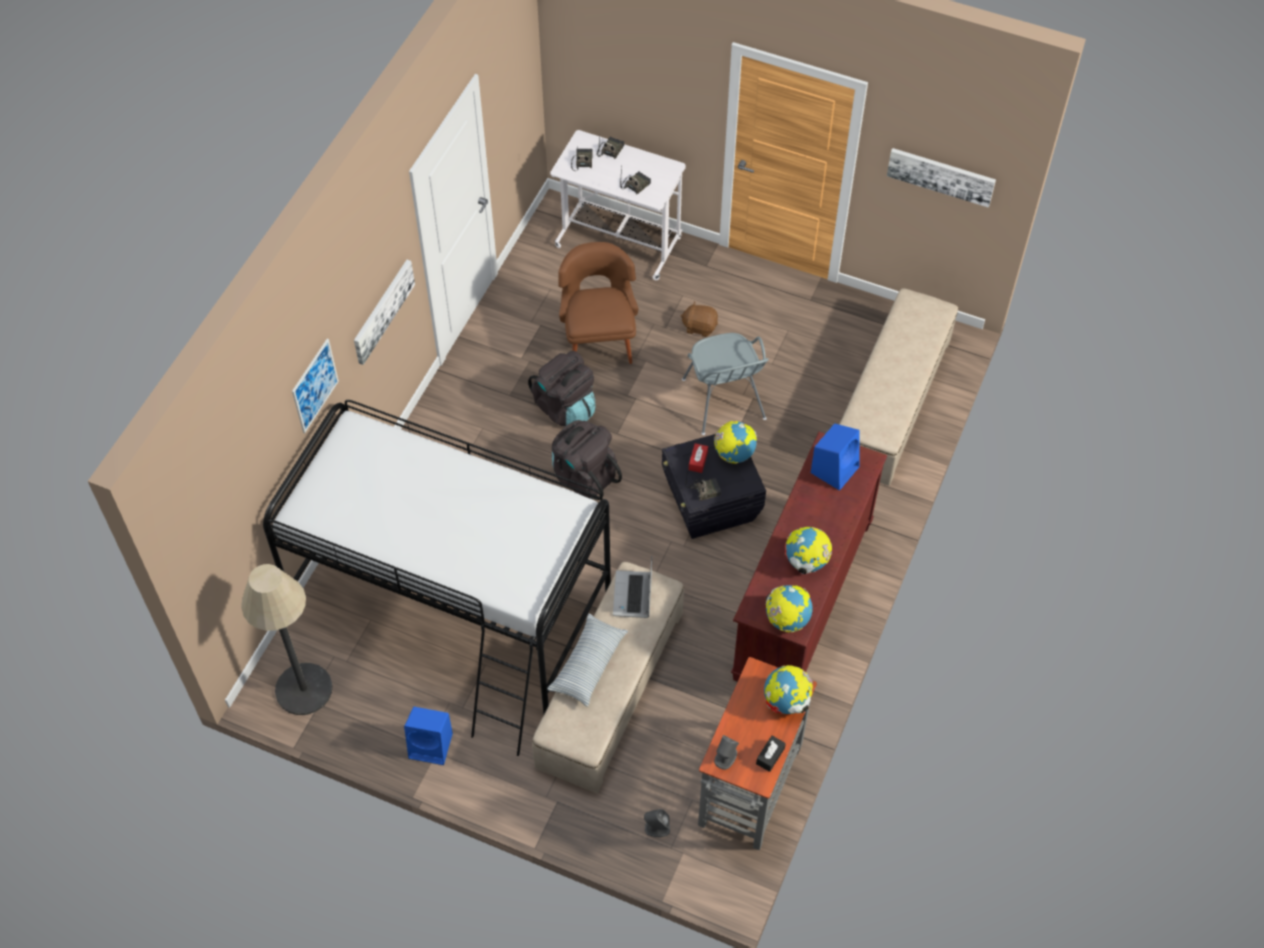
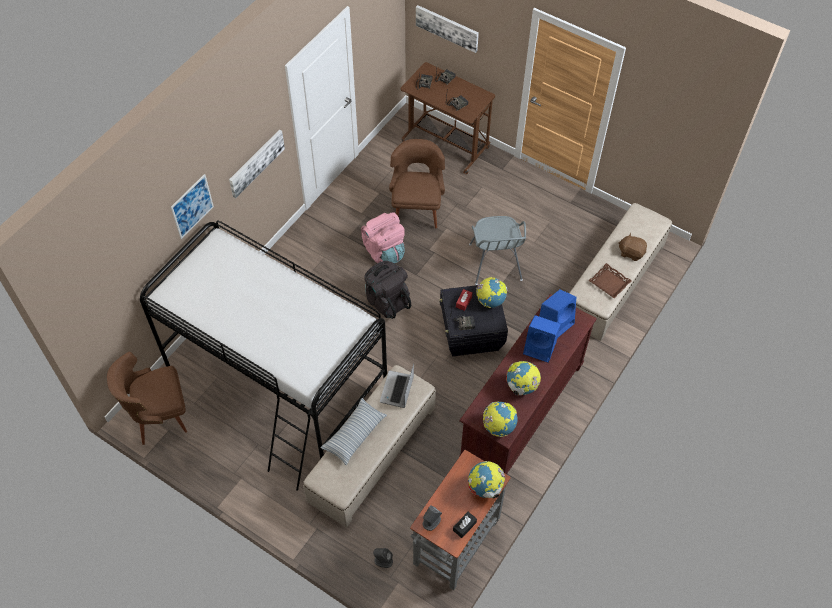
camera: 10 degrees right, 0 degrees up
floor lamp [241,564,332,715] -> brown chair [107,351,187,445]
blue speaker [404,707,453,765] -> blue speaker moved to [523,315,560,363]
black backpack [528,351,596,426] -> pink backpack [361,212,405,264]
white desk [550,130,686,280] -> brown desk [400,62,495,174]
brown plush toy [680,301,718,337] -> brown plush toy moved to [618,233,647,261]
picture [887,148,996,208] -> picture moved to [416,5,479,53]
none -> brown tray [589,263,632,299]

